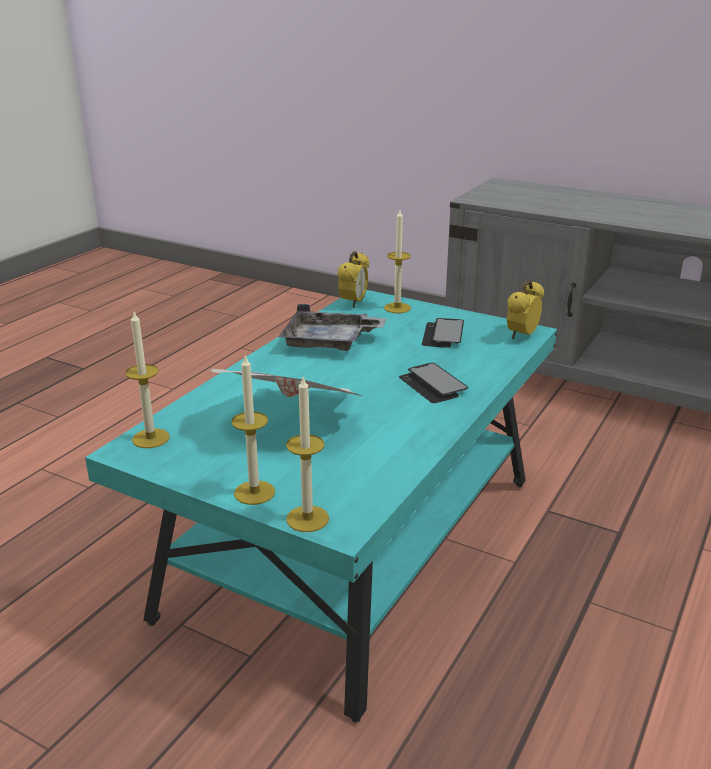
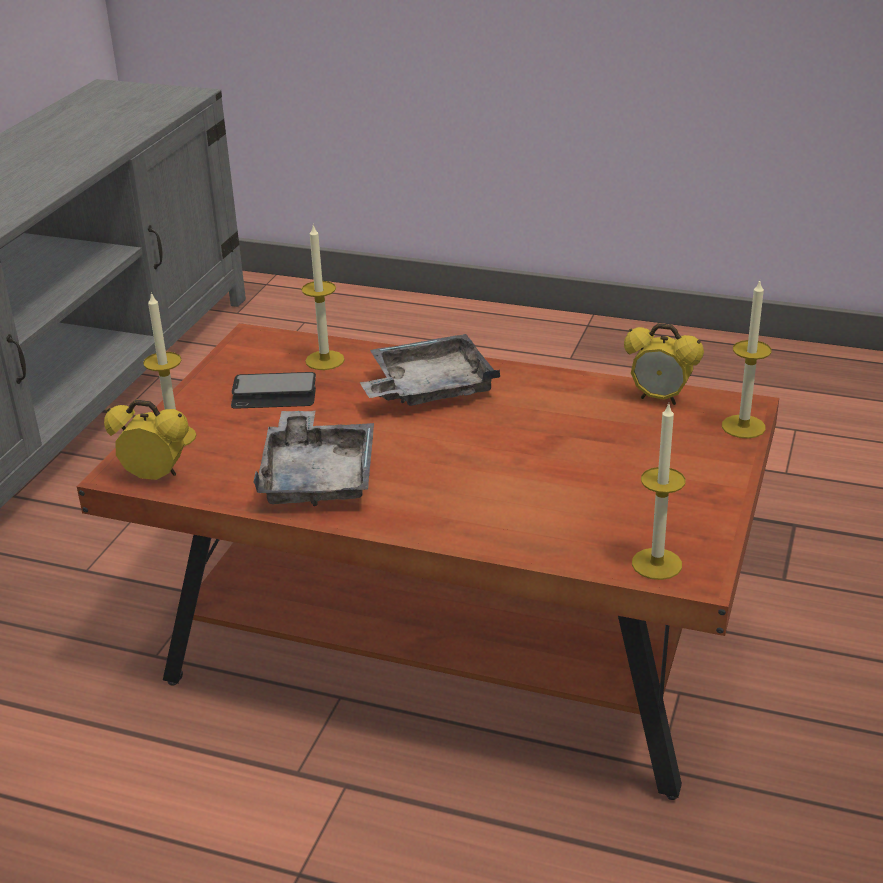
camera: 100 degrees left, 5 degrees up
turquoise coffee table [85,290,557,723] -> brown coffee table [77,323,779,800]
newspaper [211,369,361,397] -> none
candle [231,355,275,505] -> candle moved to [301,225,345,370]
phone [399,363,468,403] -> grey tray [360,334,500,406]
alarm clock [507,280,544,339] -> alarm clock moved to [624,323,704,405]

